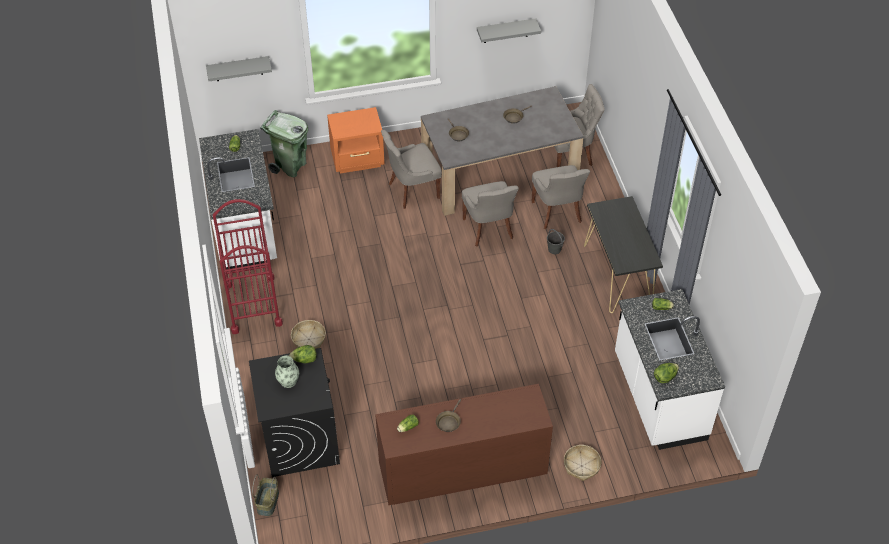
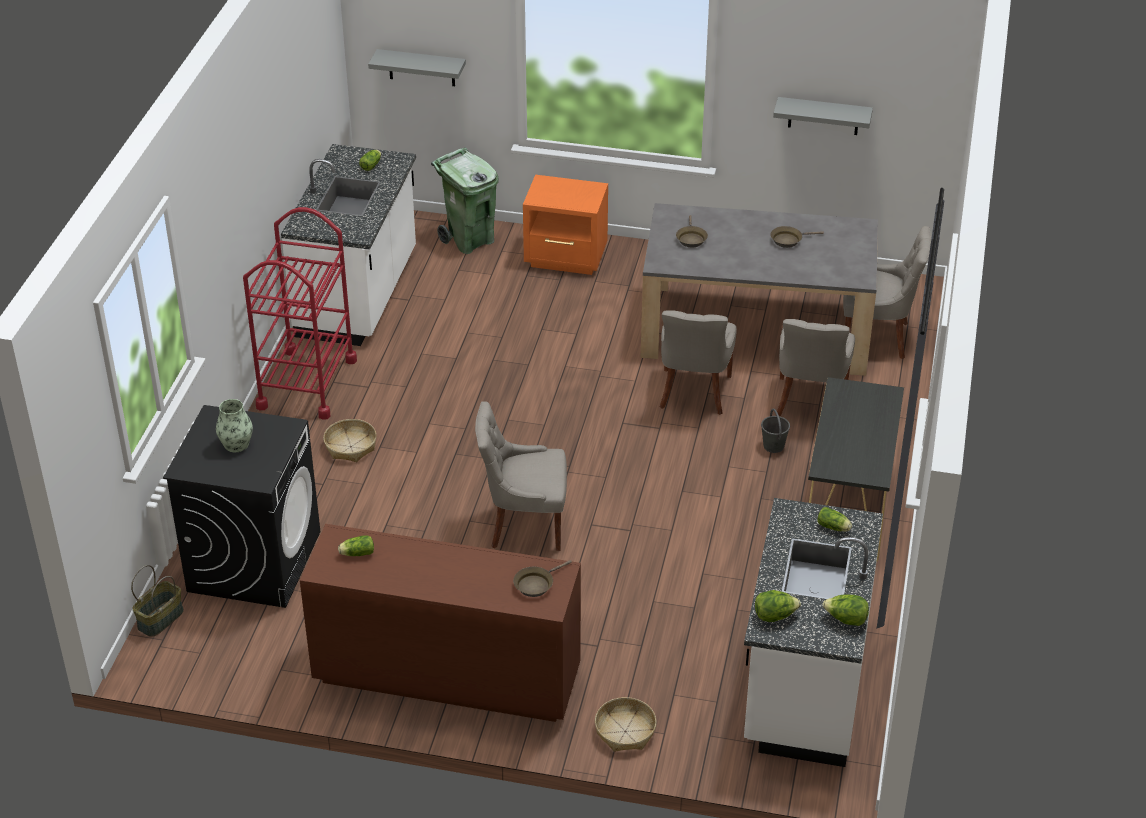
camera: 25 degrees right, 10 degrees down
lettuce [289,345,317,363] -> lettuce moved to [822,594,869,626]
grey chair [381,130,442,209] -> grey chair moved to [475,401,567,551]
brown frying pan [436,399,461,432] -> brown frying pan moved to [513,560,572,597]

